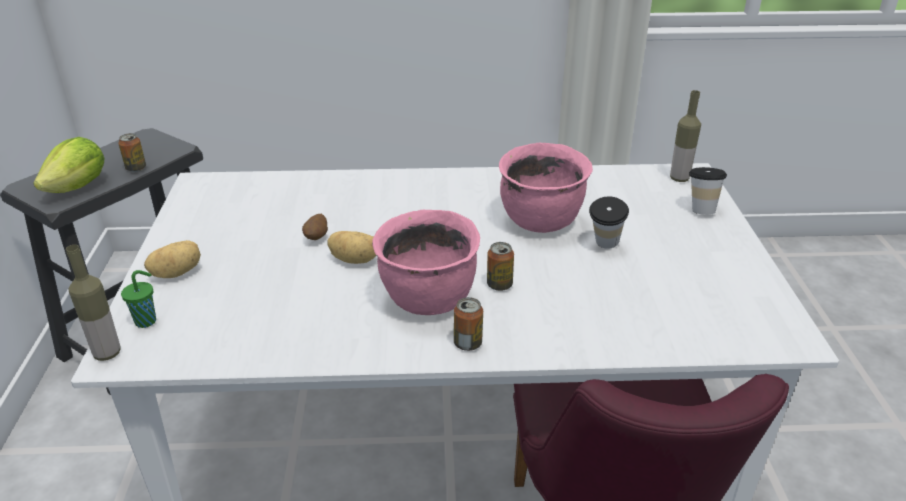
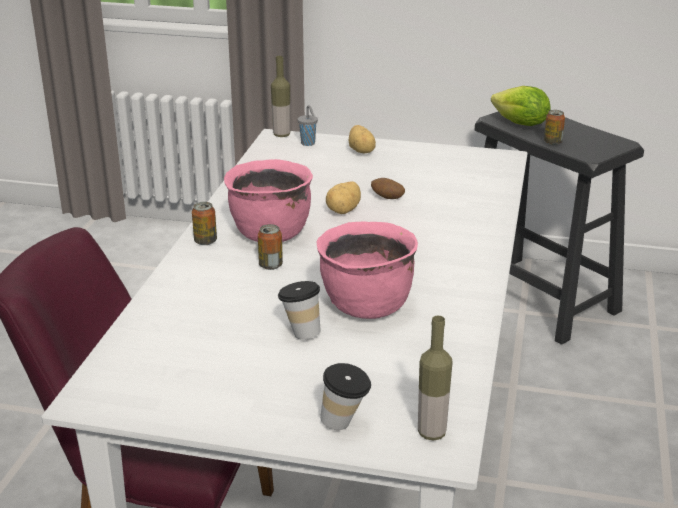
camera: 105 degrees right, 5 degrees down
green cup [121,270,156,328] -> grey cup [298,105,318,146]

